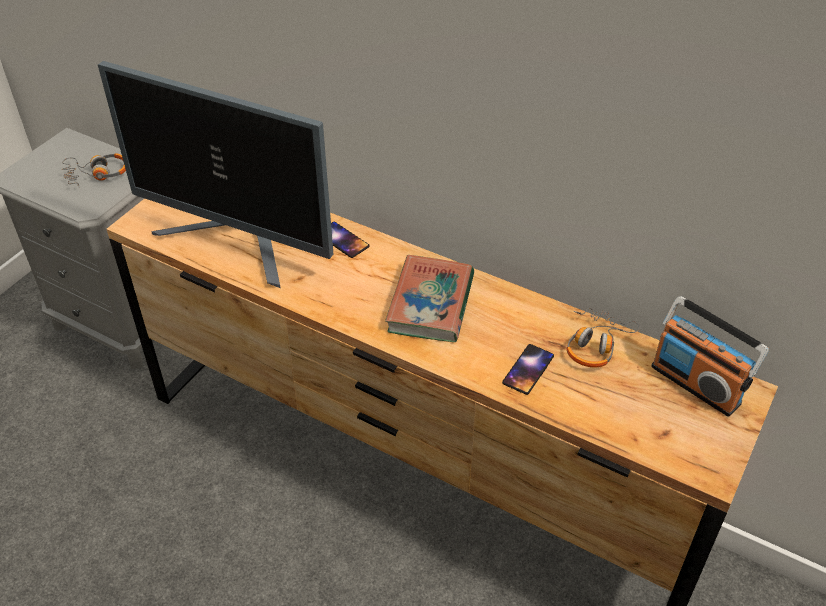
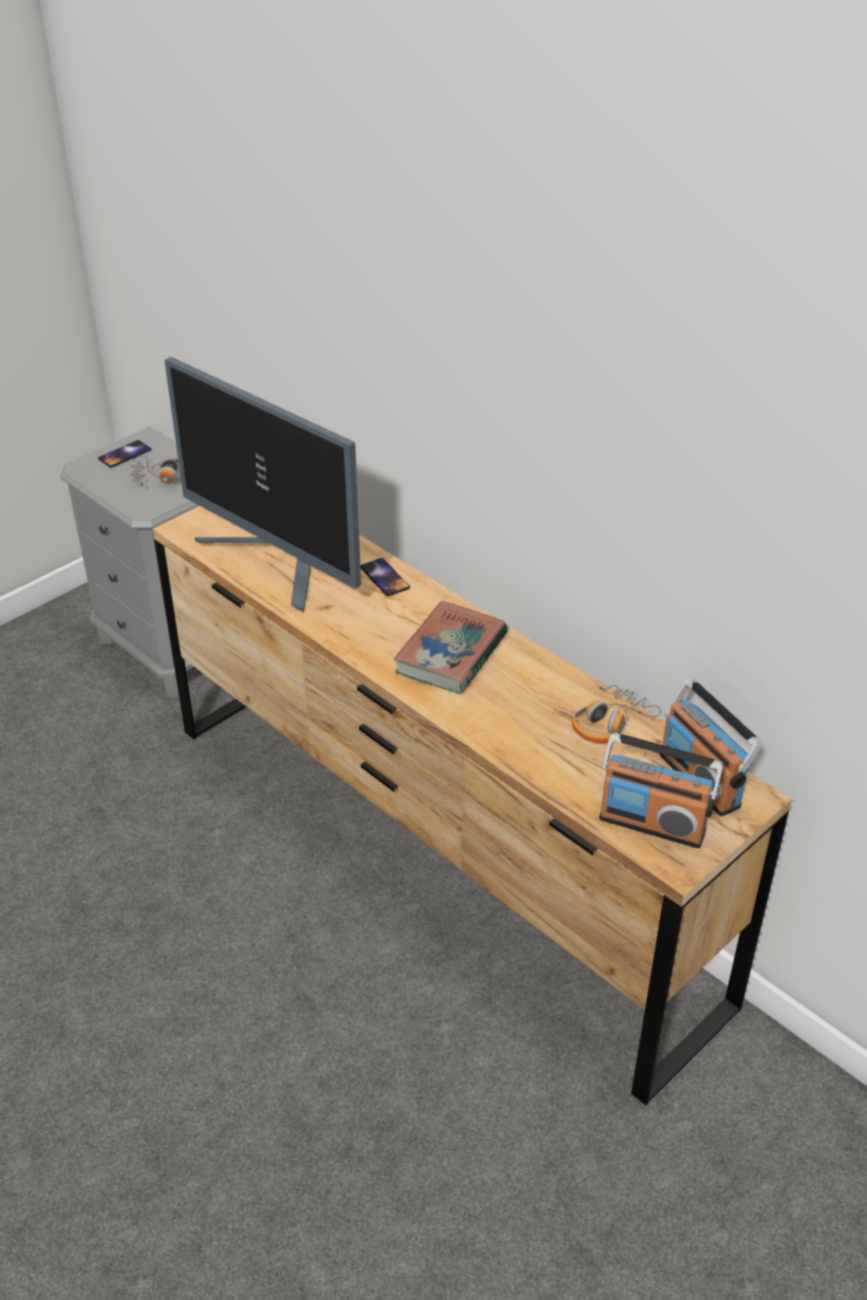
camera: 15 degrees right, 5 degrees down
phone [502,344,554,395] -> phone moved to [98,440,151,468]
none -> radio [599,732,723,848]

